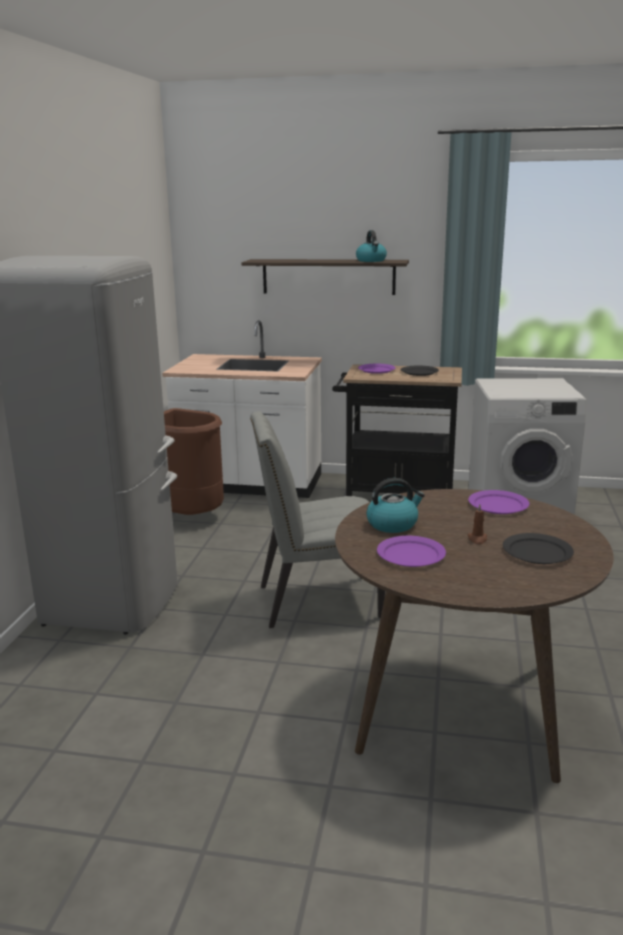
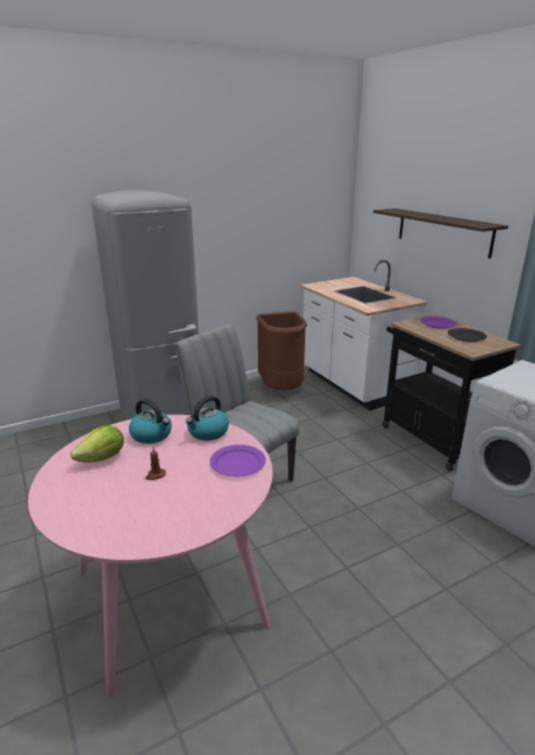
camera: 50 degrees right, 5 degrees up
brown dining table [335,489,614,783] -> pink dining table [28,415,273,697]
kettle [356,230,387,262] -> kettle moved to [186,395,229,441]
purple plate [377,536,446,567] -> lettuce [70,425,124,463]
black plate [503,533,574,564] -> none

